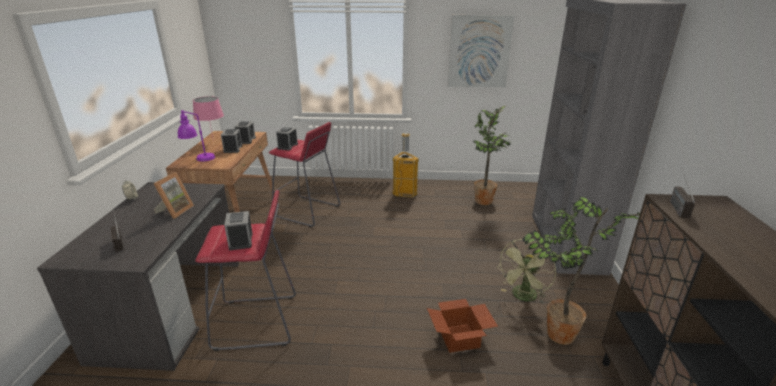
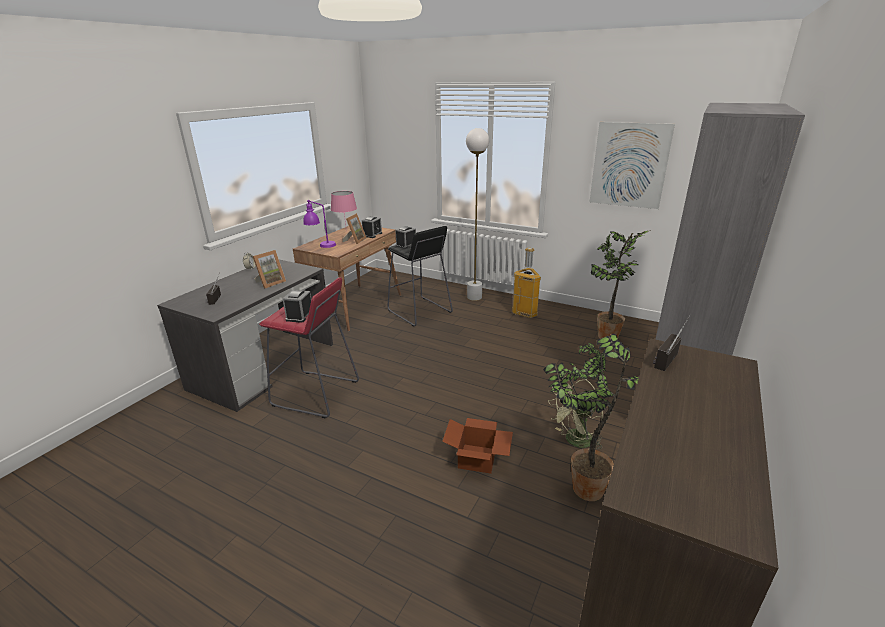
camera: 25 degrees right, 0 degrees up
alarm clock [221,129,242,153] -> picture frame [343,213,367,244]
red stool [269,122,340,227] -> black stool [387,226,453,327]
none -> white floor lamp [466,128,489,301]

